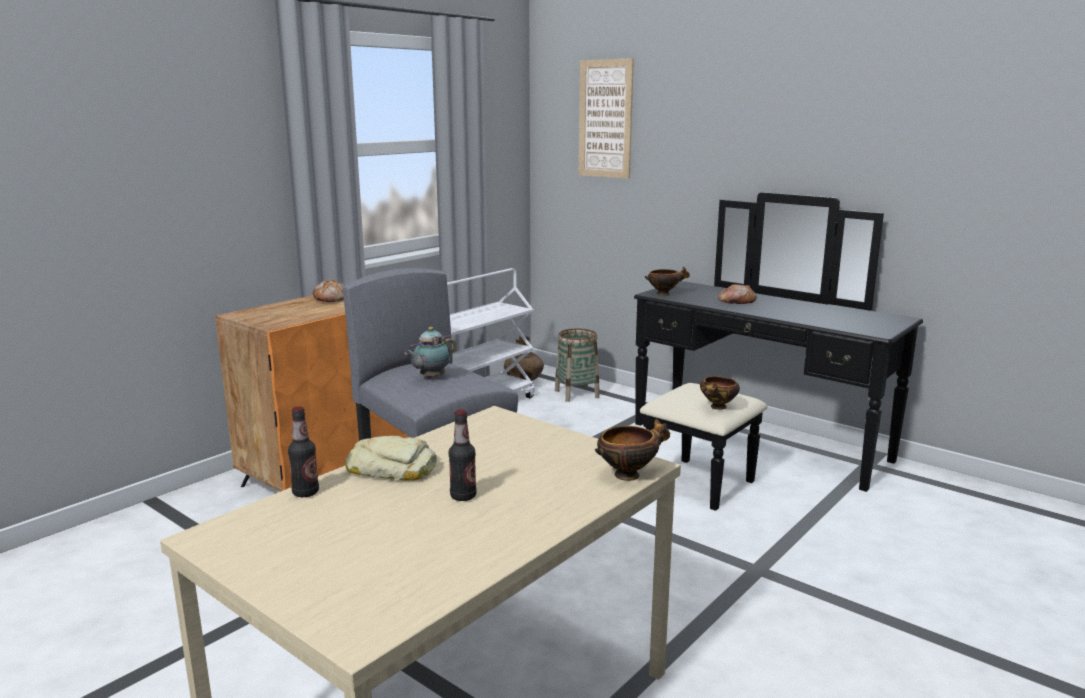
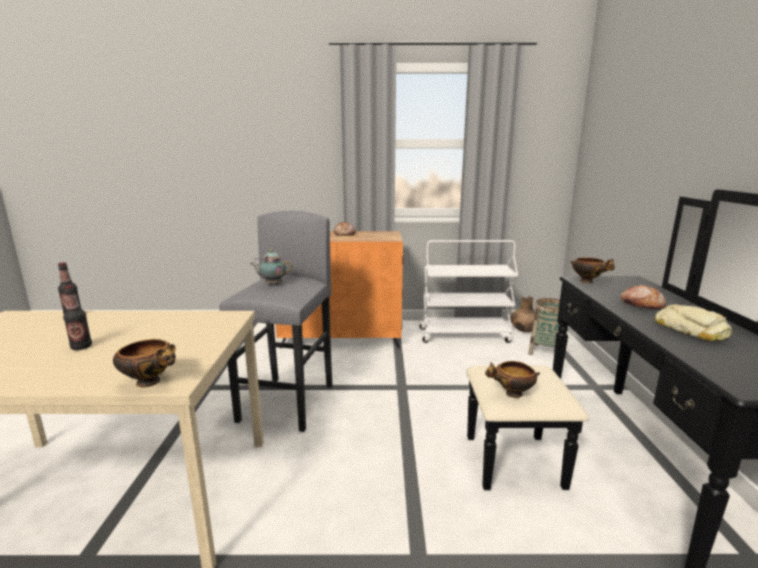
camera: 50 degrees right, 0 degrees up
bread [345,436,437,481] -> bread moved to [655,305,732,341]
picture [579,58,634,179] -> none

